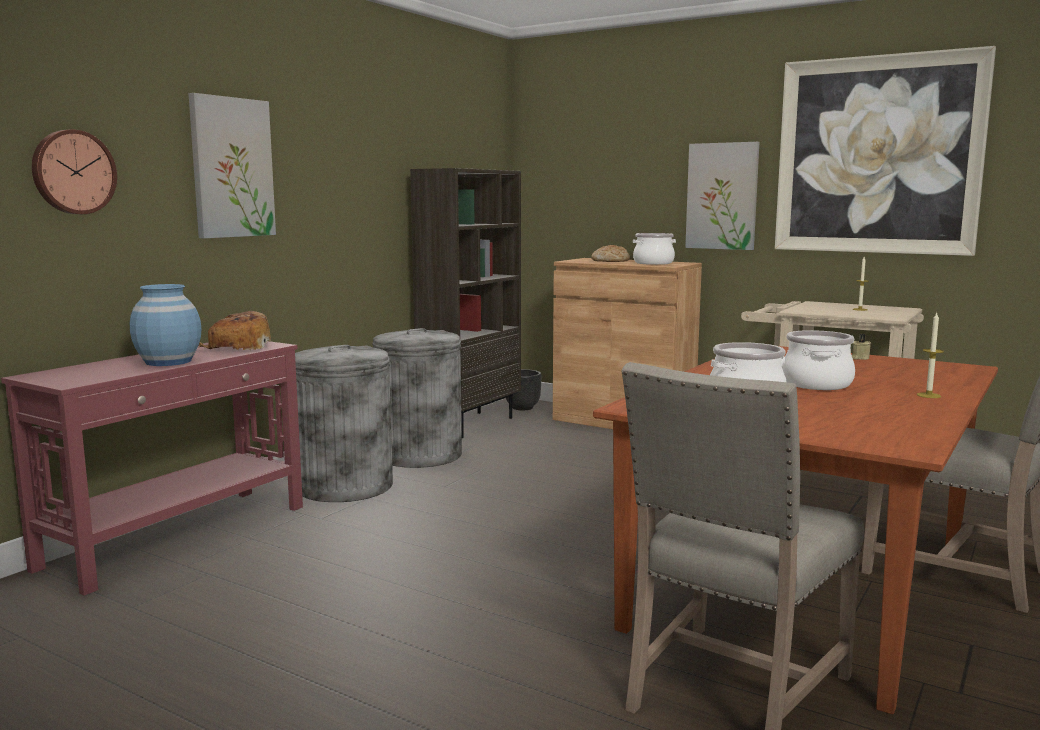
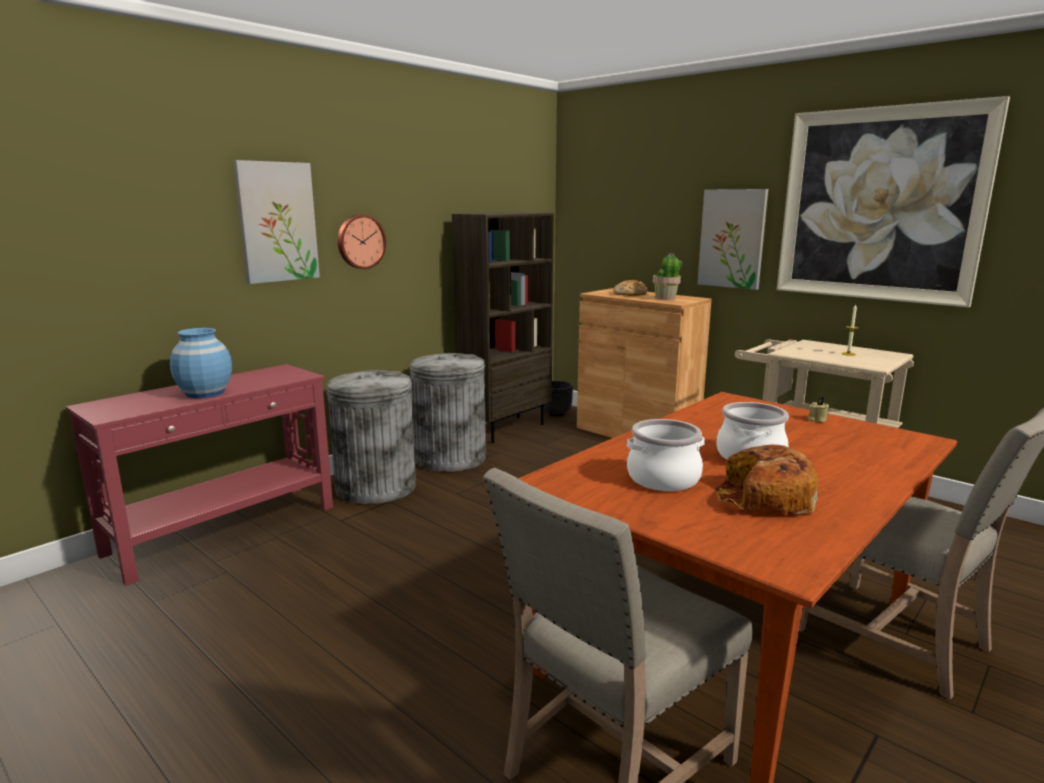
camera: 10 degrees right, 5 degrees up
wall clock [32,129,117,214] -> wall clock moved to [338,215,386,269]
bread [198,311,271,350] -> bread moved to [714,444,818,515]
cooking pot [633,233,676,265] -> potted plant [653,253,682,300]
candle [917,313,944,398] -> none

